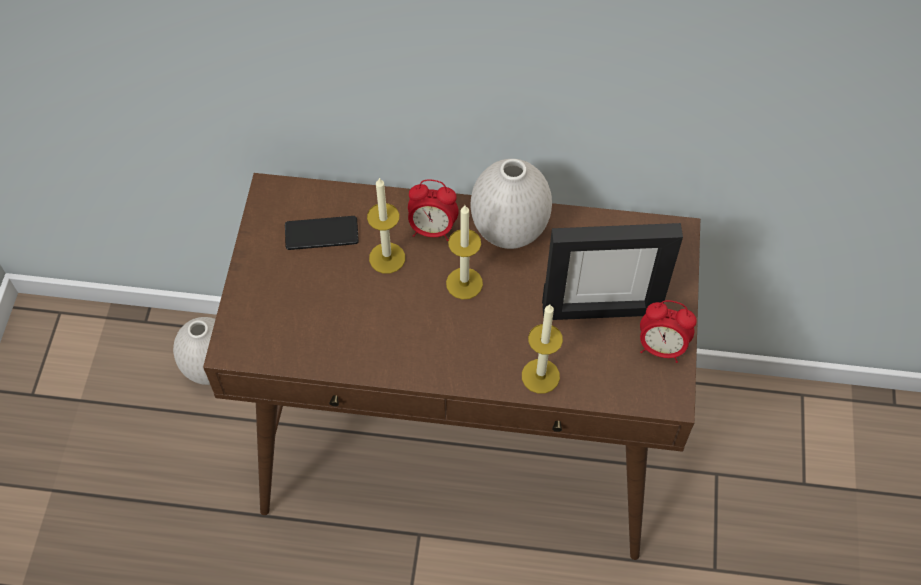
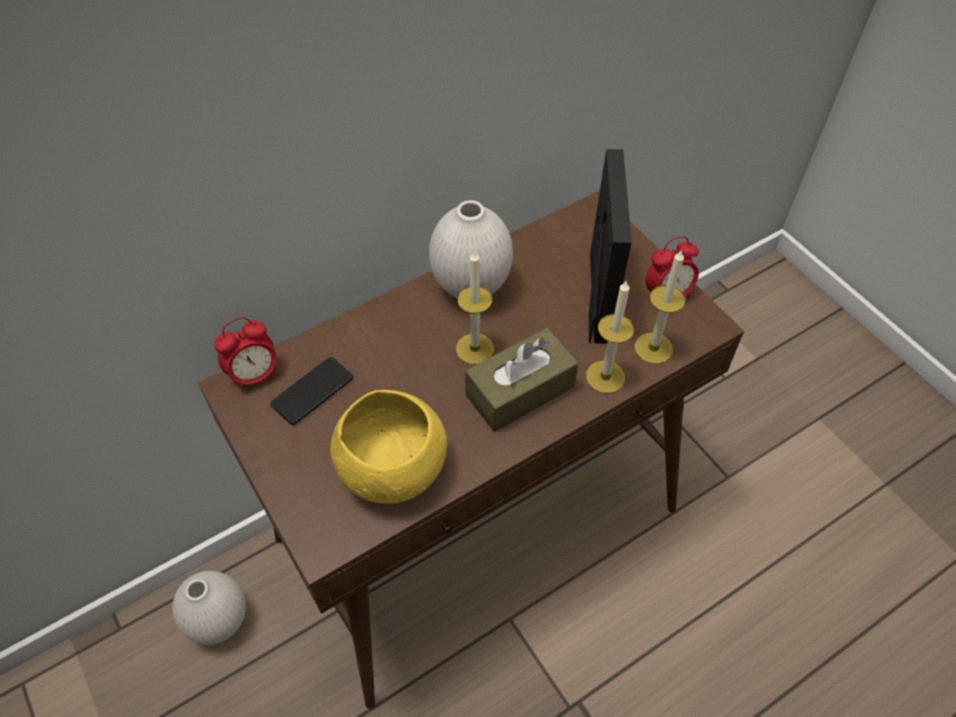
camera: 40 degrees left, 5 degrees down
candle [367,177,405,274] -> candle moved to [634,249,685,364]
alarm clock [408,180,459,241] -> alarm clock moved to [214,317,278,393]
picture frame [542,223,683,320] -> picture frame turned 45 degrees counterclockwise [589,149,632,344]
none -> yellow bowl [330,390,447,504]
none -> brown tissue box [465,328,579,432]

